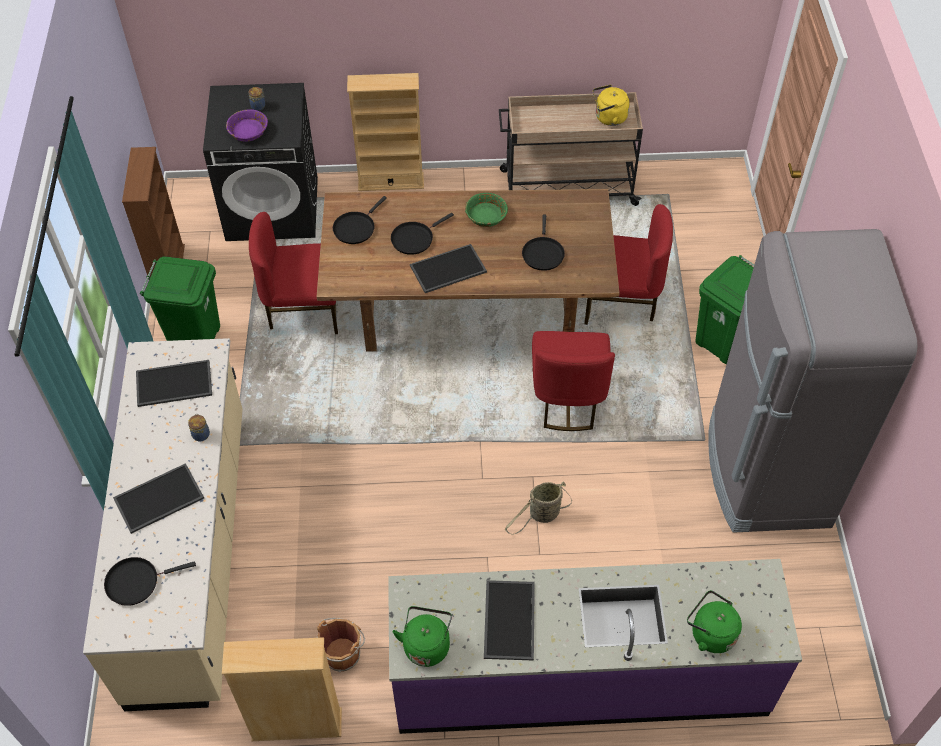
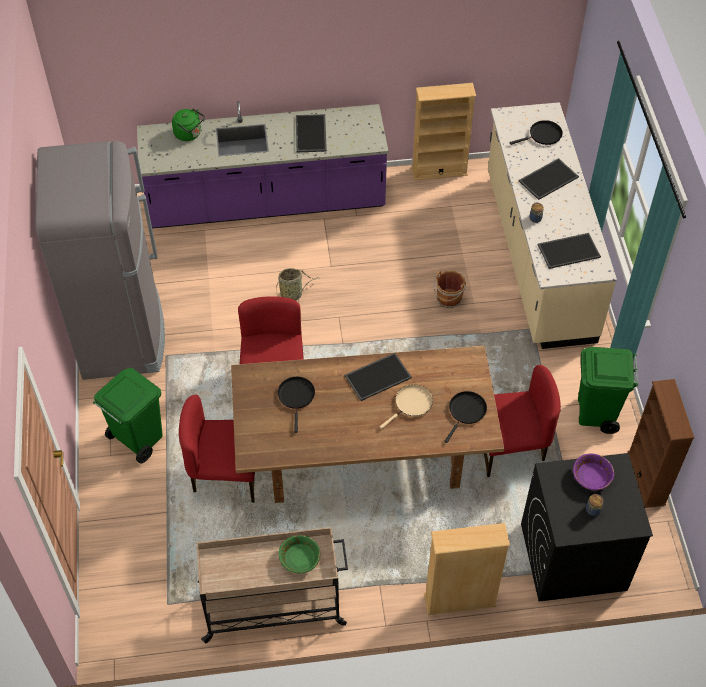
camera: 175 degrees right, 0 degrees up
brown bucket [317,618,365,672] -> brown bucket moved to [433,271,466,308]
black frying pan [391,213,454,255] -> beige frying pan [380,384,433,429]
green kettle [393,606,452,667] -> none
green bowl [465,193,508,227] -> green bowl moved to [278,535,320,573]
yellow kettle [593,85,630,126] -> none

